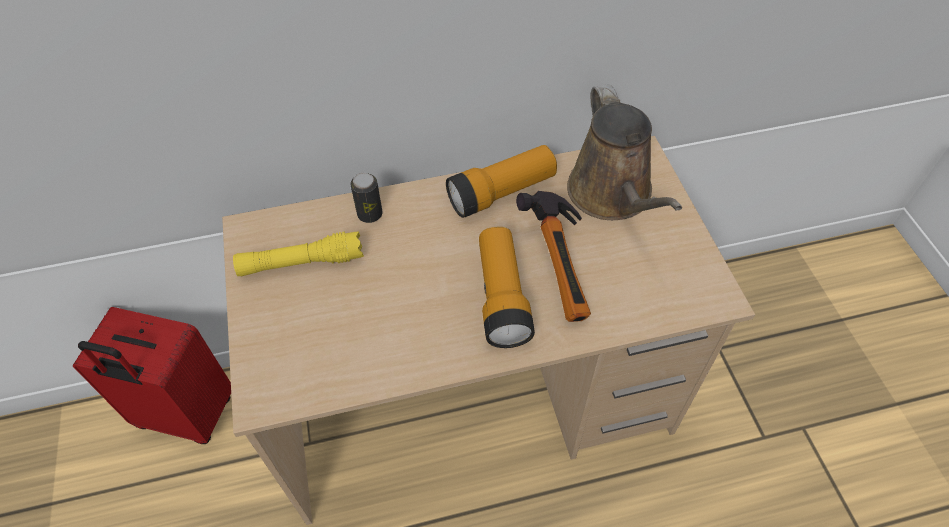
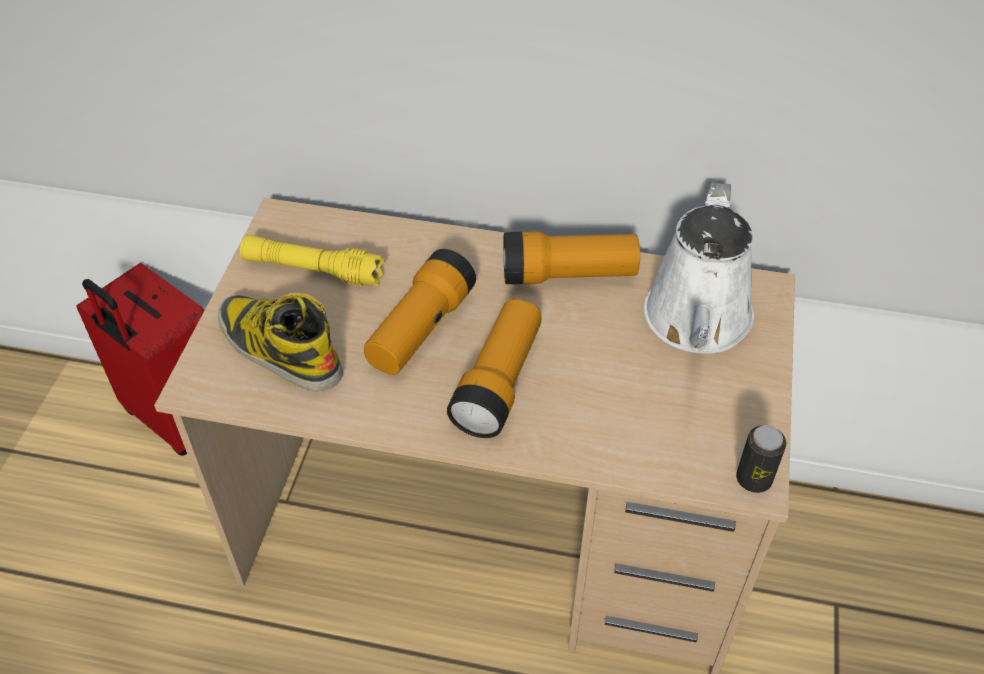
camera: 25 degrees right, 5 degrees down
can [350,173,383,223] -> can moved to [736,425,786,493]
hammer [516,191,591,322] -> none
brown watering can [567,84,682,220] -> white watering can [644,182,754,354]
none -> boot [218,293,343,392]
none -> flashlight [364,249,476,375]

